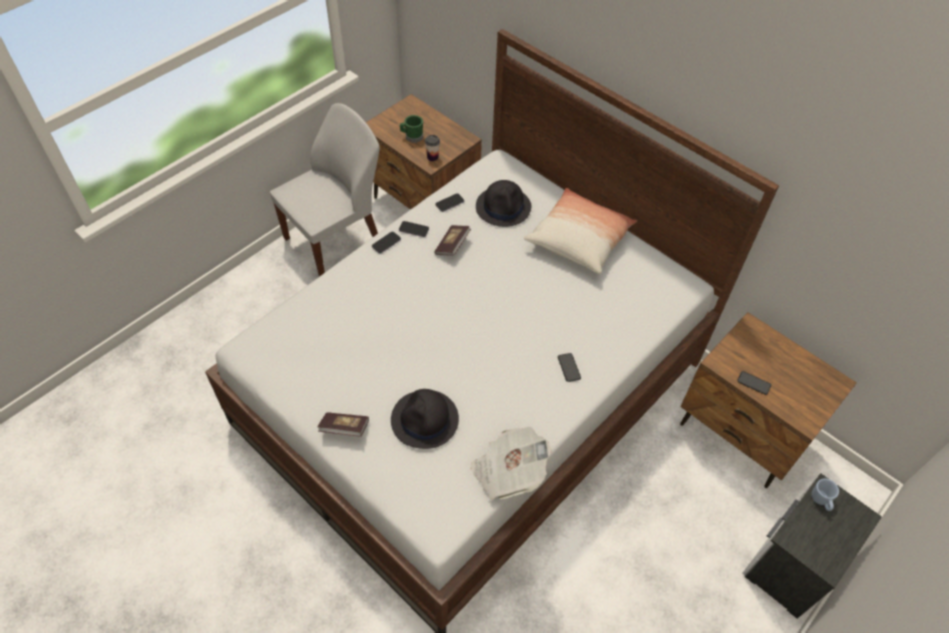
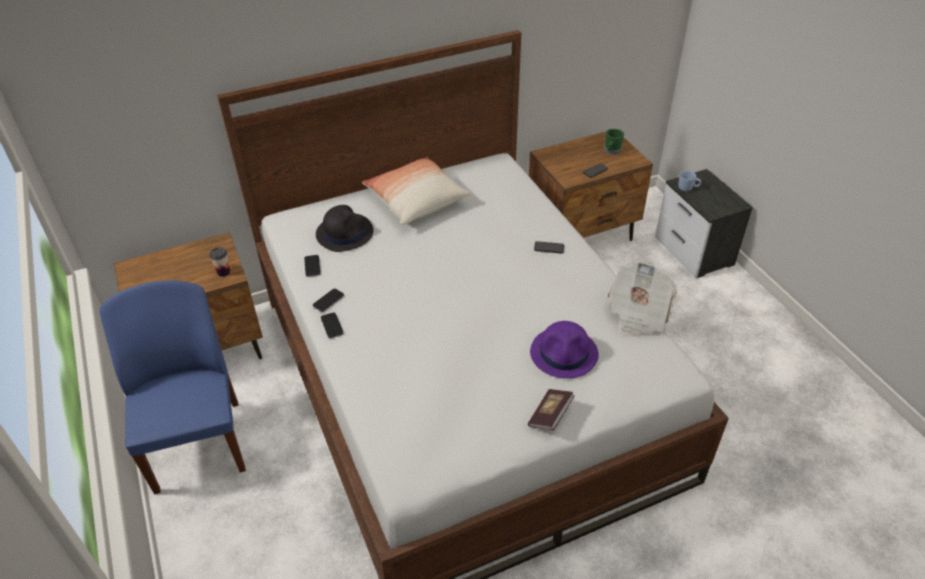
camera: 65 degrees left, 10 degrees down
white chair [270,103,380,277] -> blue chair [100,281,246,494]
black hat [391,389,459,449] -> purple hat [530,321,599,379]
green mug [400,115,423,143] -> green mug moved to [604,129,624,155]
book [434,225,471,256] -> none

